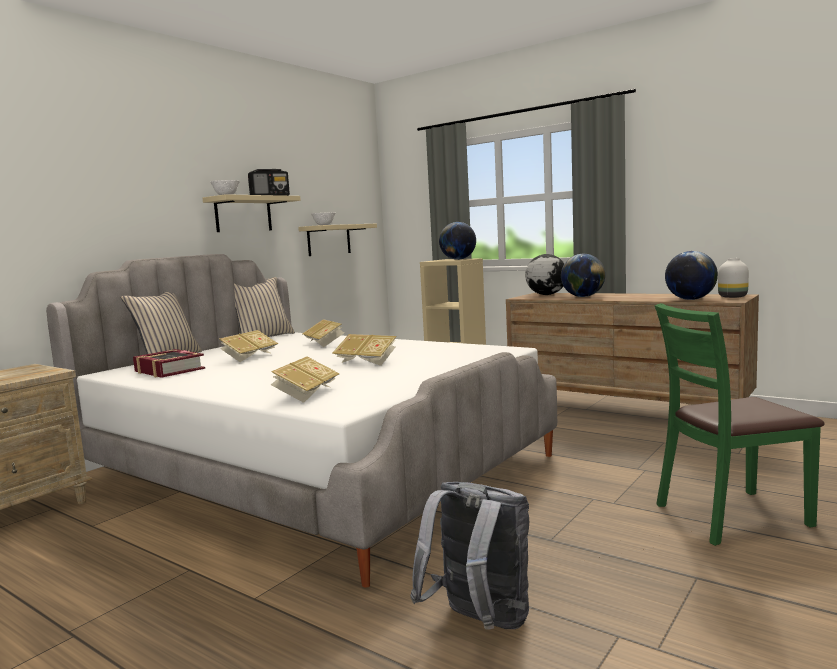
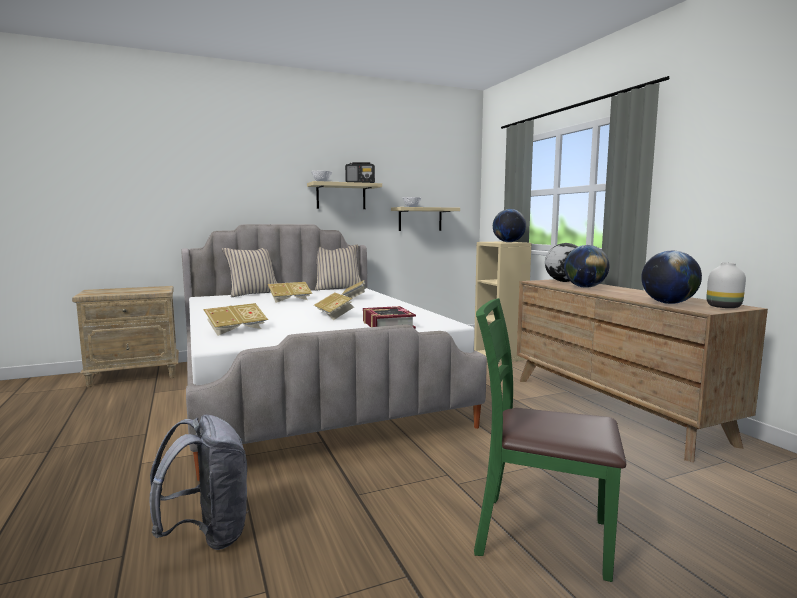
camera: 30 degrees right, 0 degrees up
book [133,349,205,378] -> book moved to [363,306,416,329]

